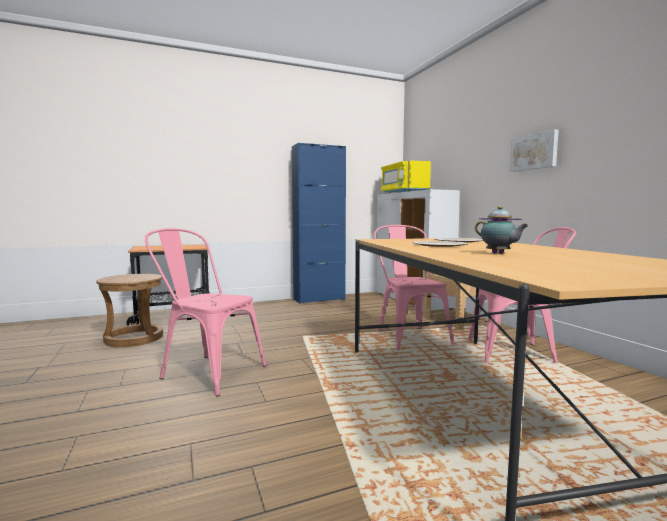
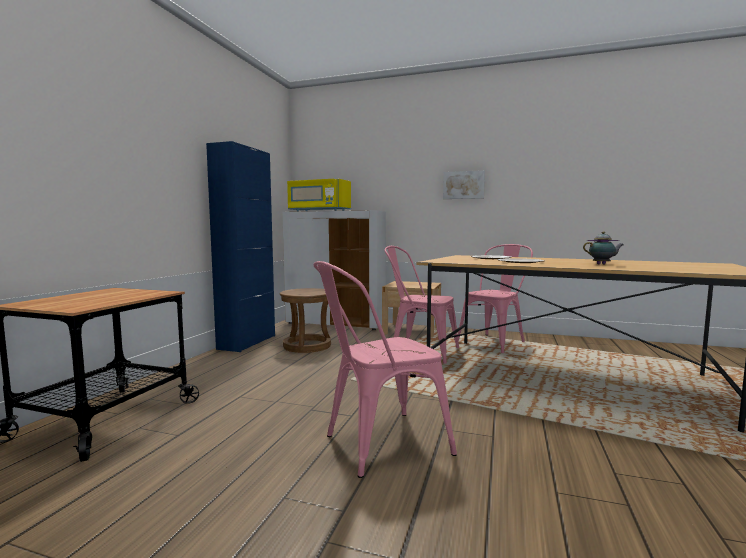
camera: 50 degrees left, 0 degrees up
brown stool [96,274,163,347] -> brown stool moved to [280,288,331,353]

